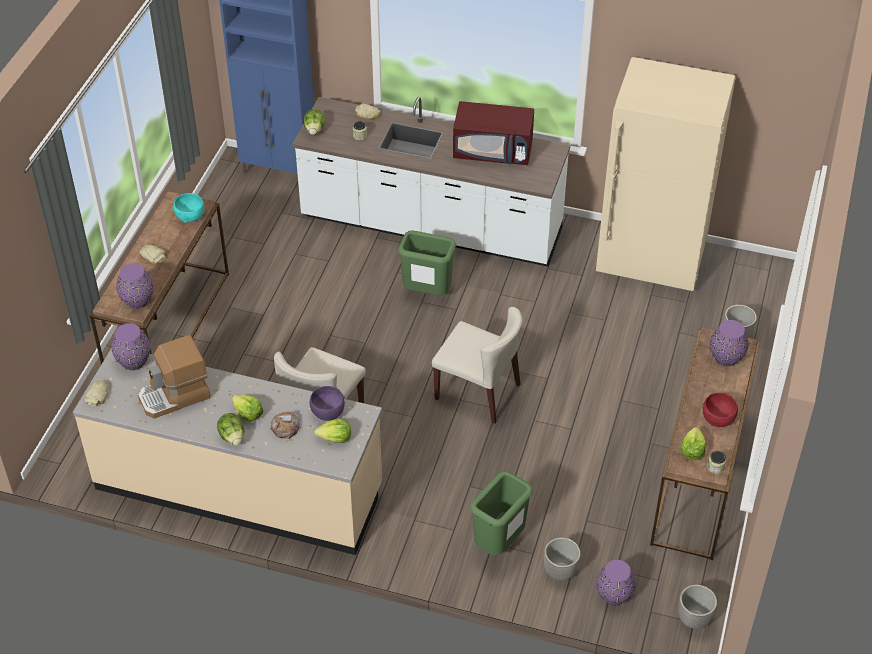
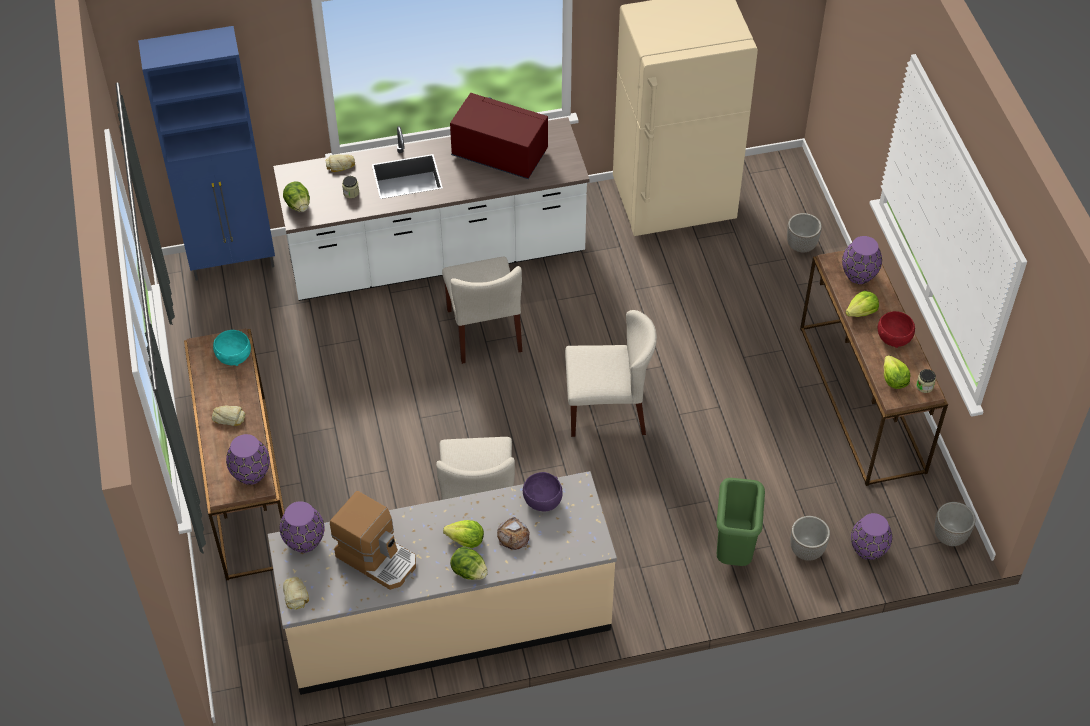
camera: 30 degrees left, 5 degrees up
coffee machine [138,335,211,419] -> coffee machine turned 90 degrees counterclockwise [330,491,416,590]
lettuce [314,419,351,443] -> lettuce moved to [845,291,879,317]
green trash can [398,230,456,296] -> beige chair [442,257,522,364]
red microwave [453,101,534,165] -> red microwave turned 135 degrees counterclockwise [450,93,548,179]

